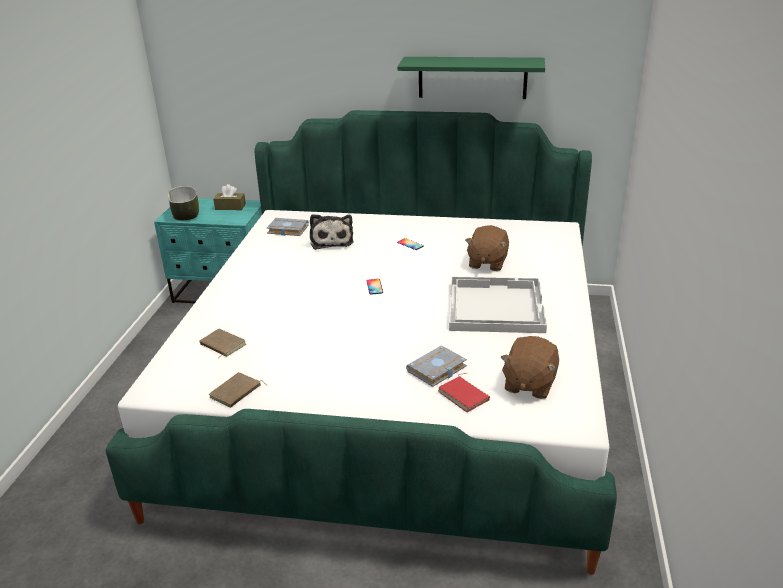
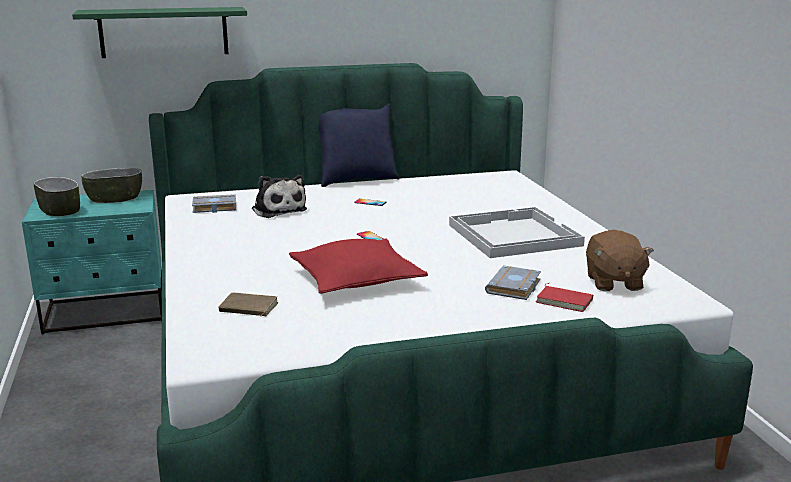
camera: 25 degrees left, 10 degrees down
brown book [209,372,267,408] -> none
brown tissue box [213,184,246,210] -> bowl [81,168,142,203]
green shelf [397,57,545,99] -> green shelf moved to [72,7,247,58]
brown plush toy [465,225,509,271] -> none
none -> red pillow [289,239,428,294]
none -> blue pillow [319,103,399,187]

